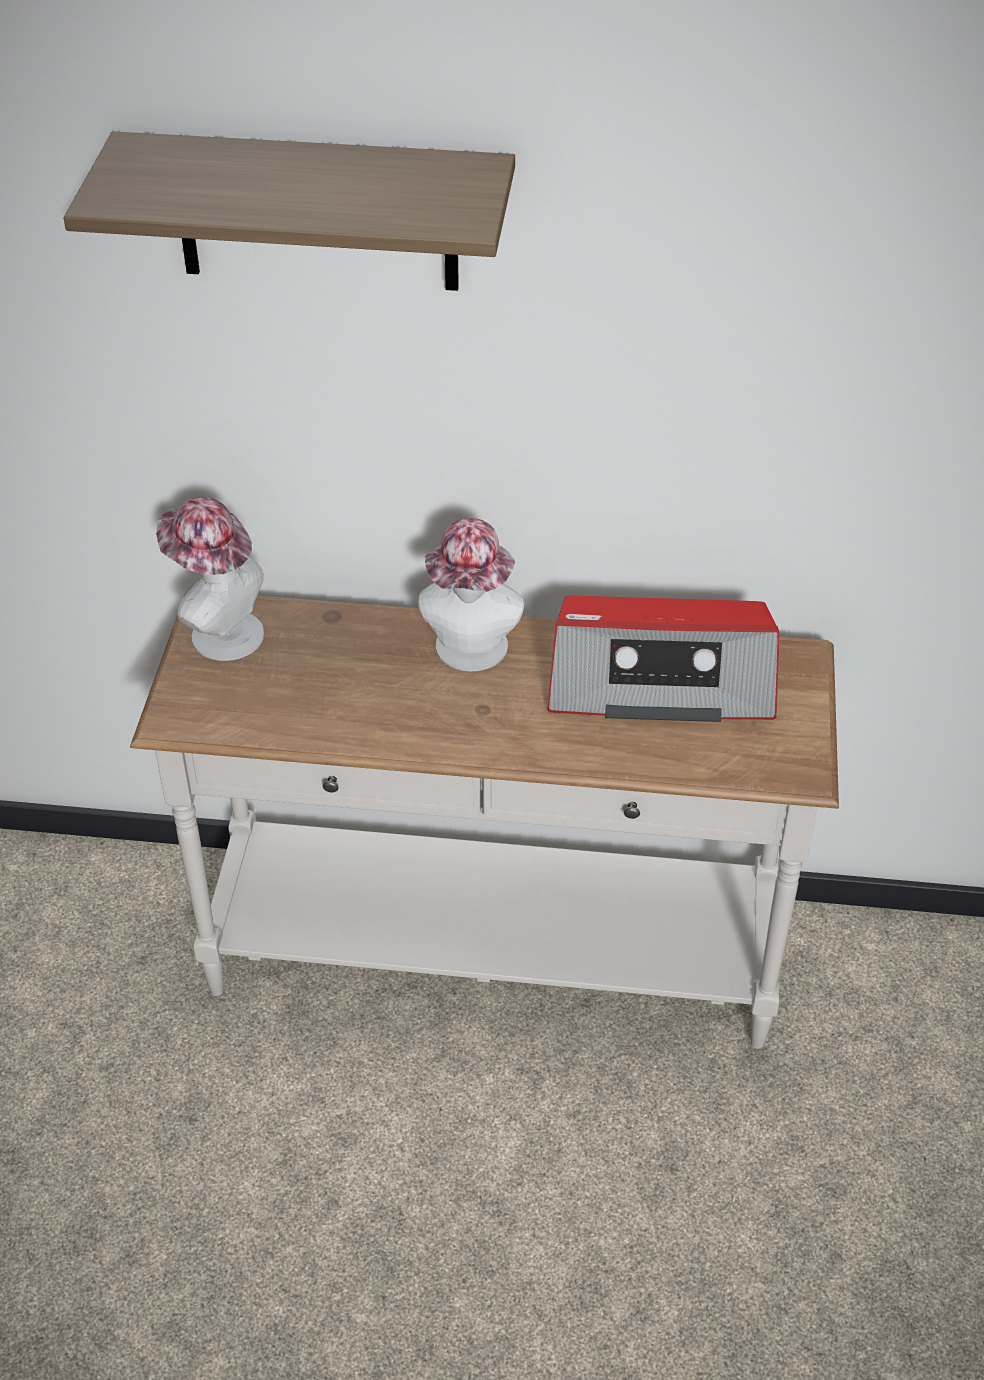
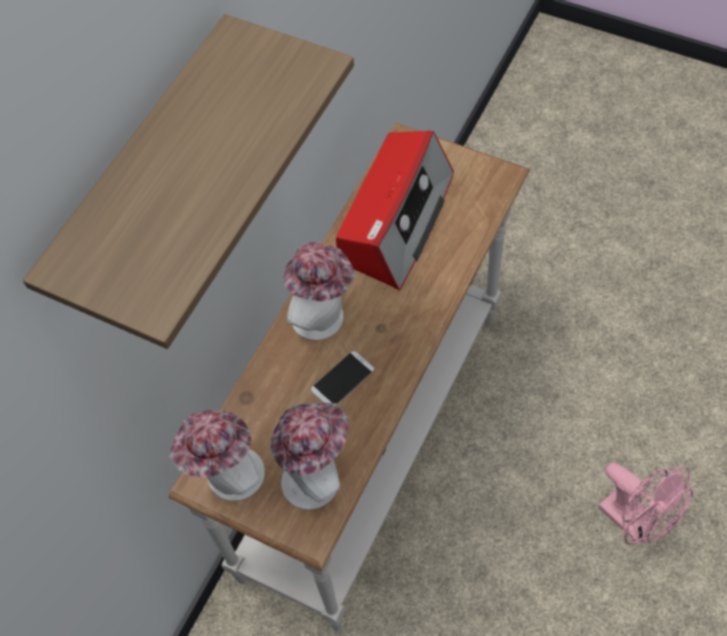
camera: 65 degrees left, 15 degrees up
none -> hat [270,403,348,510]
none -> phone [311,351,374,404]
none -> pink fan [599,462,693,545]

